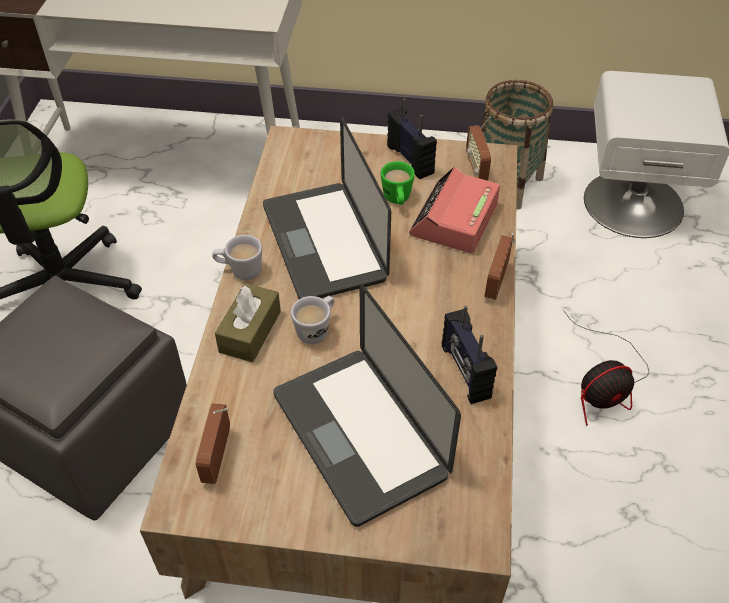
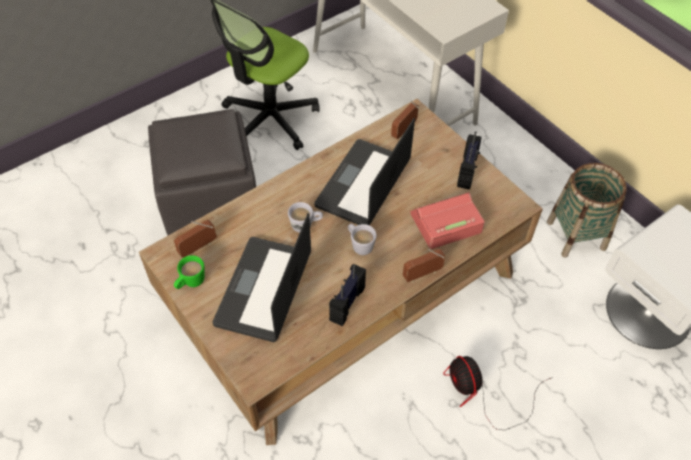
camera: 45 degrees right, 5 degrees up
white mug [212,235,262,280] -> white mug moved to [348,224,376,255]
brown tissue box [215,283,281,362] -> none
green mug [381,161,415,205] -> green mug moved to [174,255,205,289]
radio [466,117,491,180] -> radio moved to [391,100,419,139]
fan [564,311,649,426] -> fan turned 45 degrees clockwise [443,356,553,430]

